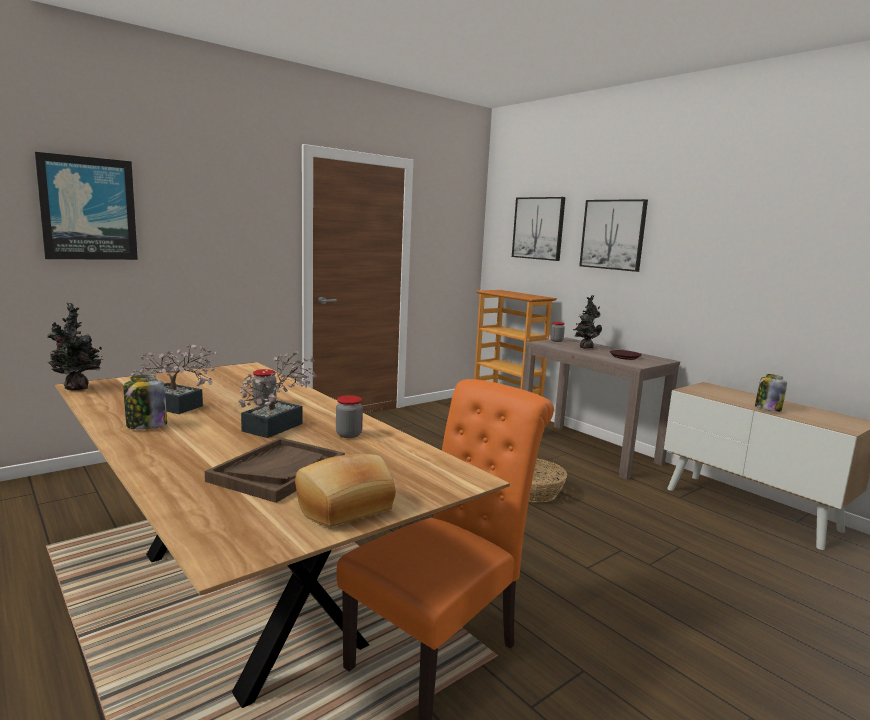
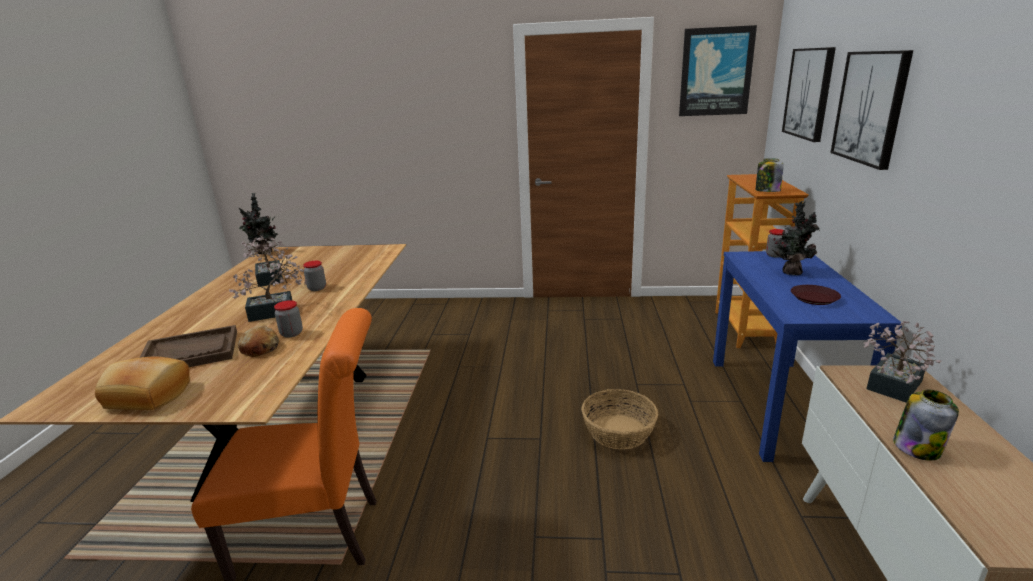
camera: 45 degrees right, 10 degrees up
picture [35,152,138,260] -> picture moved to [679,25,757,116]
jar [124,375,167,429] -> jar moved to [756,158,784,192]
brown console table [522,337,680,480] -> blue console table [713,251,902,462]
none -> bread [238,326,279,357]
none -> potted plant [863,321,941,403]

